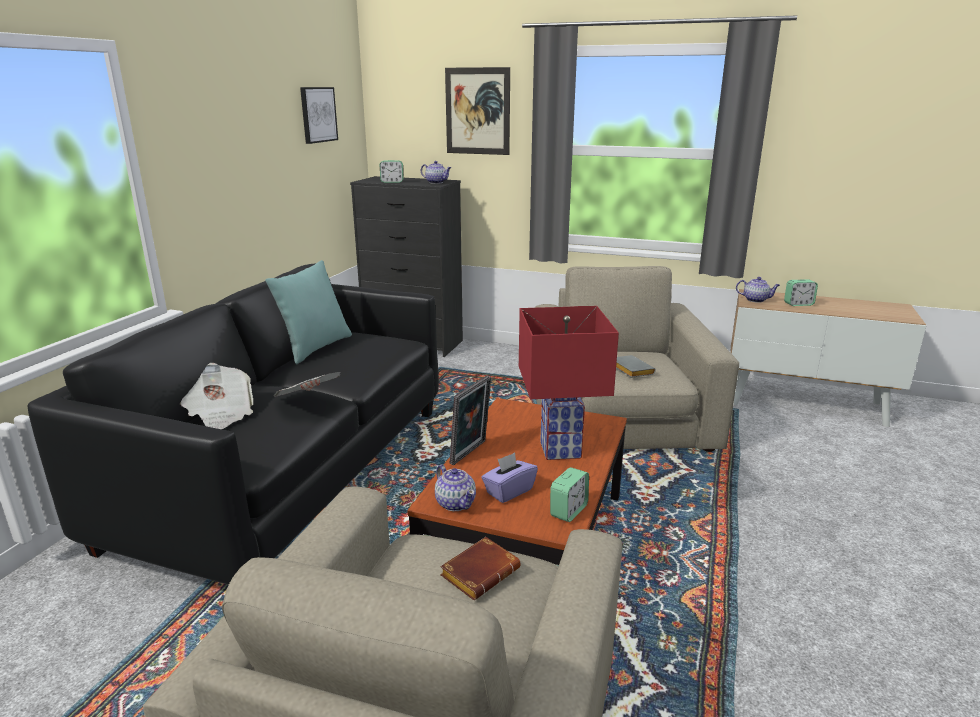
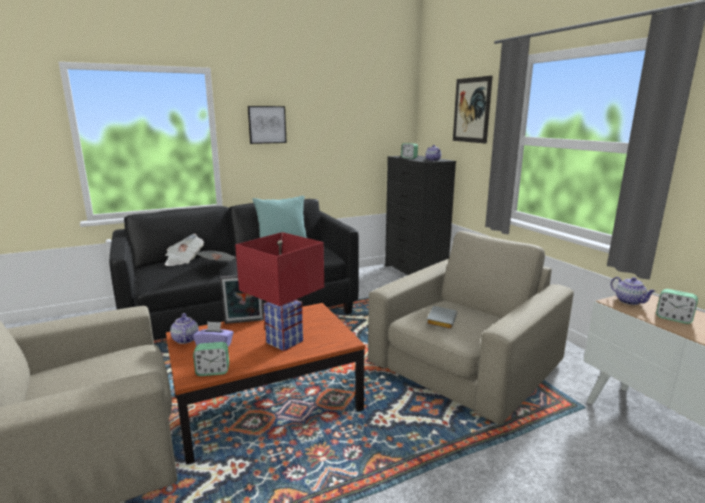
camera: 45 degrees right, 5 degrees down
picture [300,87,338,144] -> picture moved to [248,106,287,144]
teapot [435,464,476,511] -> teapot turned 150 degrees clockwise [170,313,199,344]
brown book [440,537,521,600] -> none

